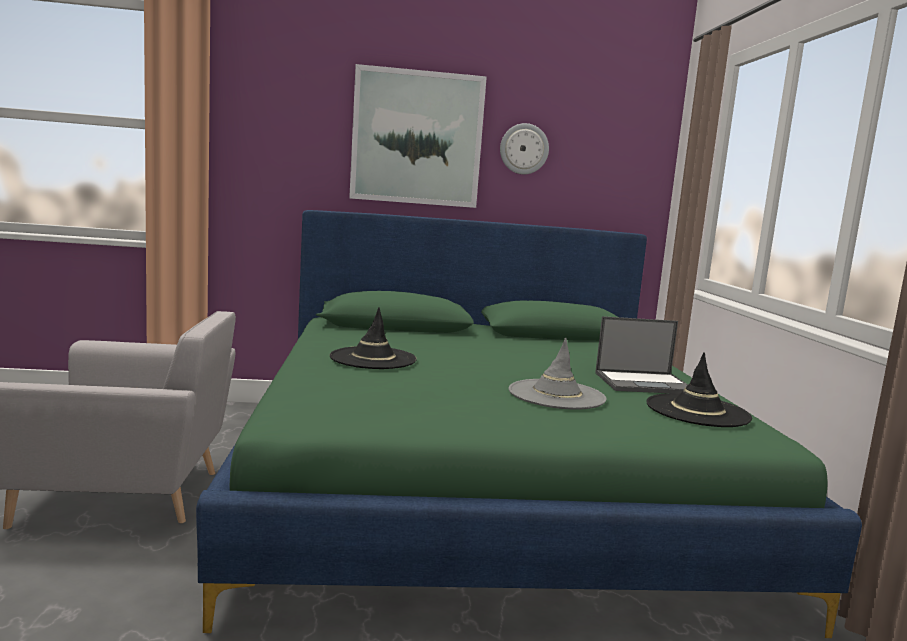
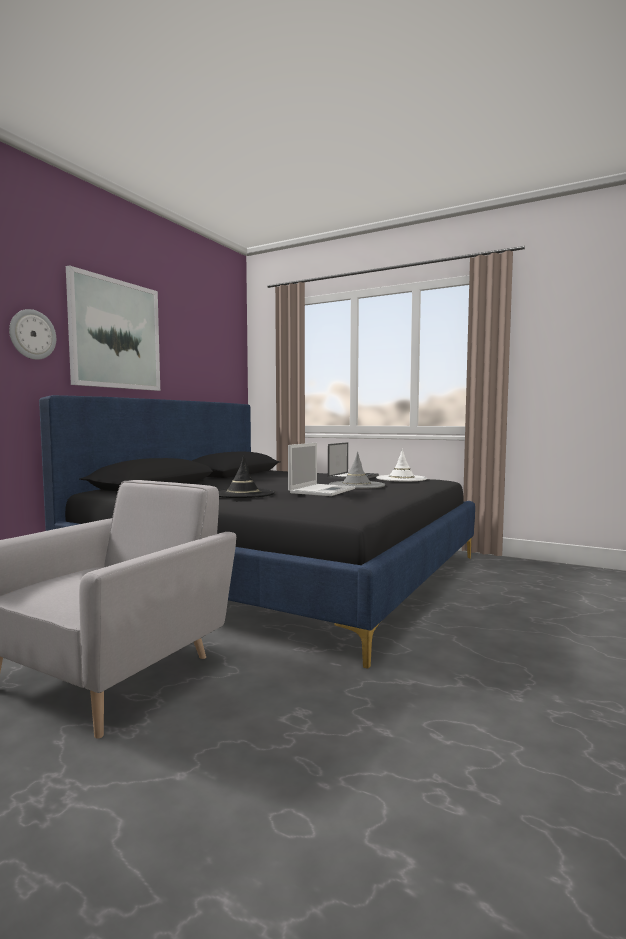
camera: 55 degrees left, 5 degrees down
green bed [196,210,862,638] -> black bed [39,395,475,669]
wall clock [500,123,549,174] -> wall clock moved to [9,309,56,360]
black hat [646,352,752,427] -> white hat [376,448,427,482]
none -> laptop [288,443,355,496]

